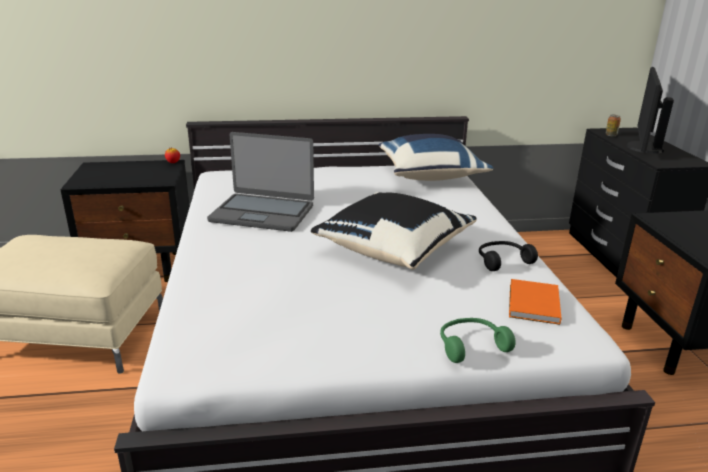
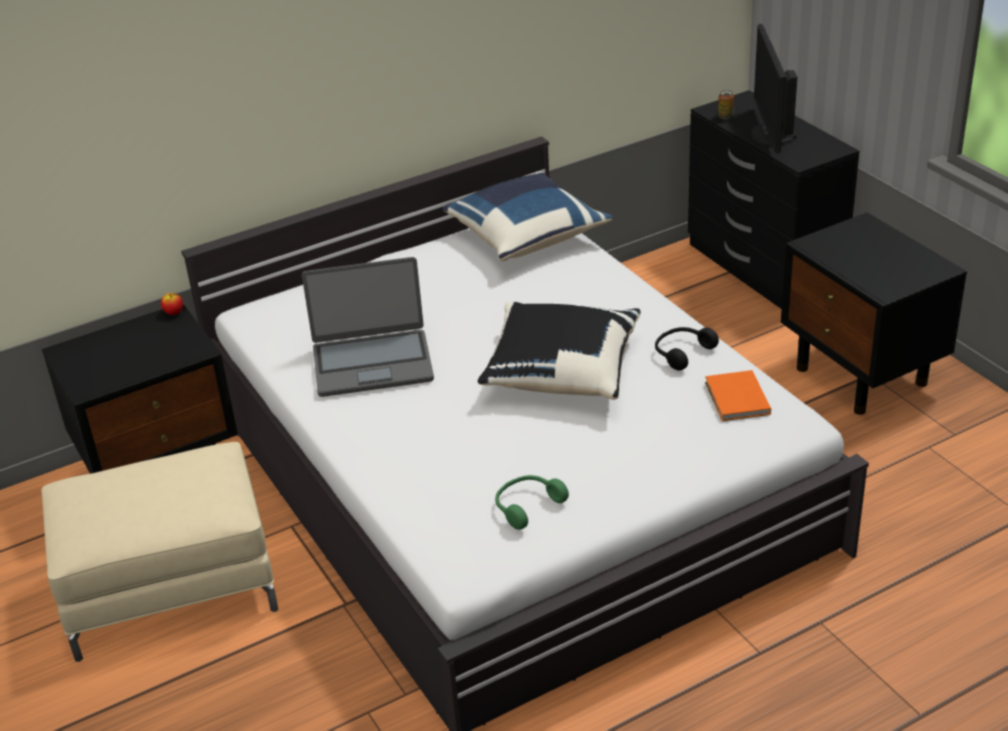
camera: 20 degrees left, 10 degrees up
green headphones [440,318,516,363] -> green headphones moved to [495,475,569,530]

